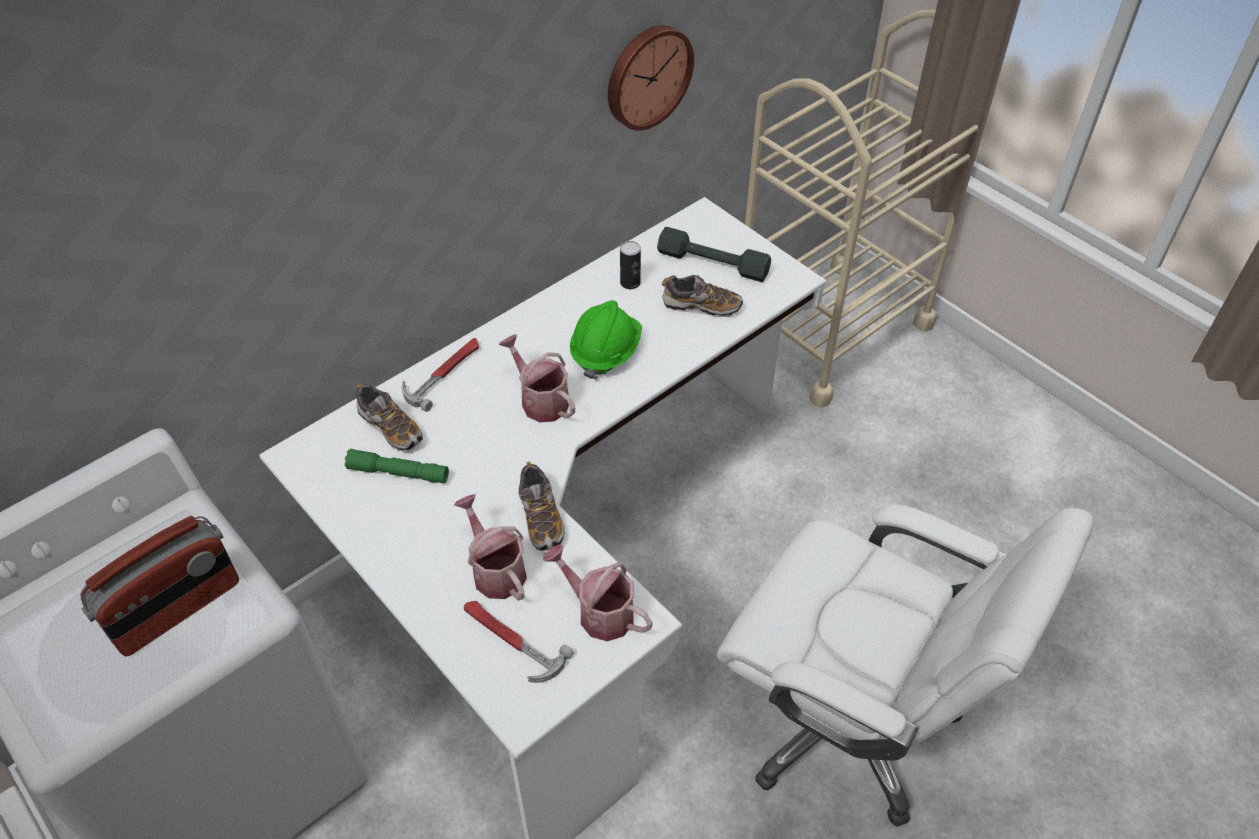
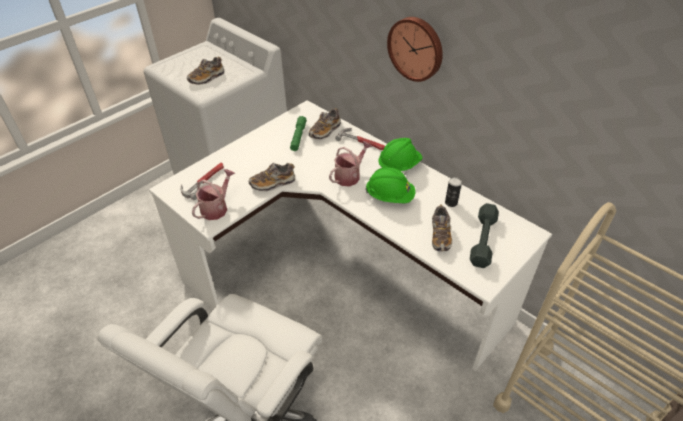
camera: 85 degrees right, 5 degrees down
radio [81,516,239,656] -> shoe [187,57,225,85]
watering can [454,494,527,601] -> none
wall clock [608,25,694,131] -> wall clock moved to [387,17,443,82]
none -> green hard hat [378,138,423,171]

